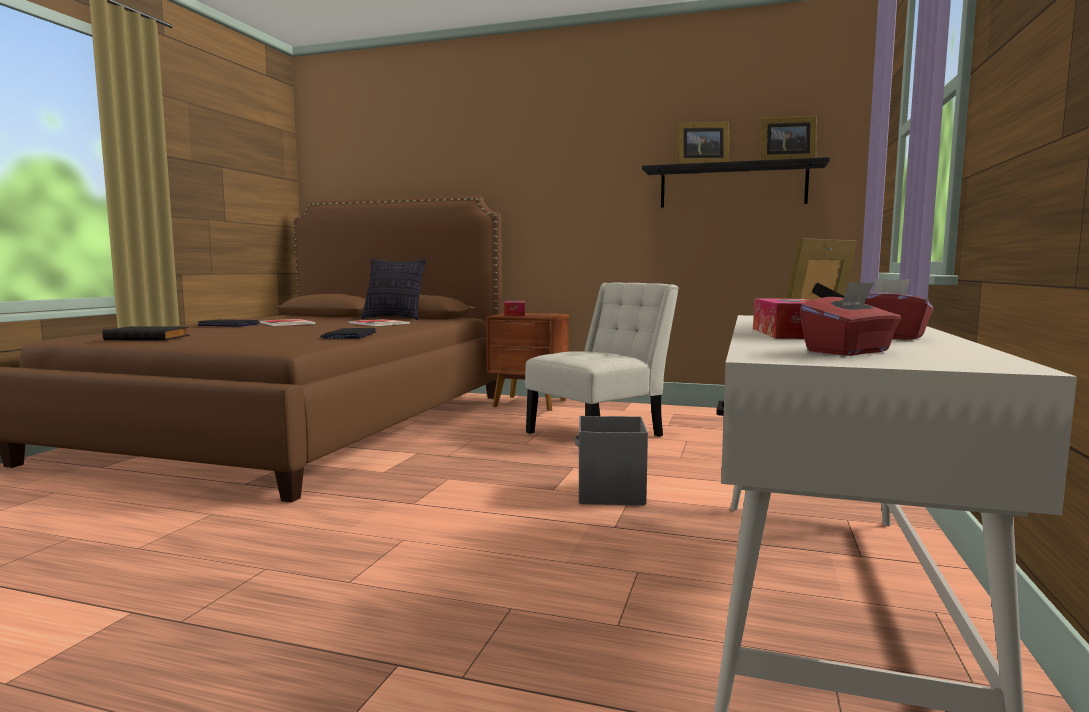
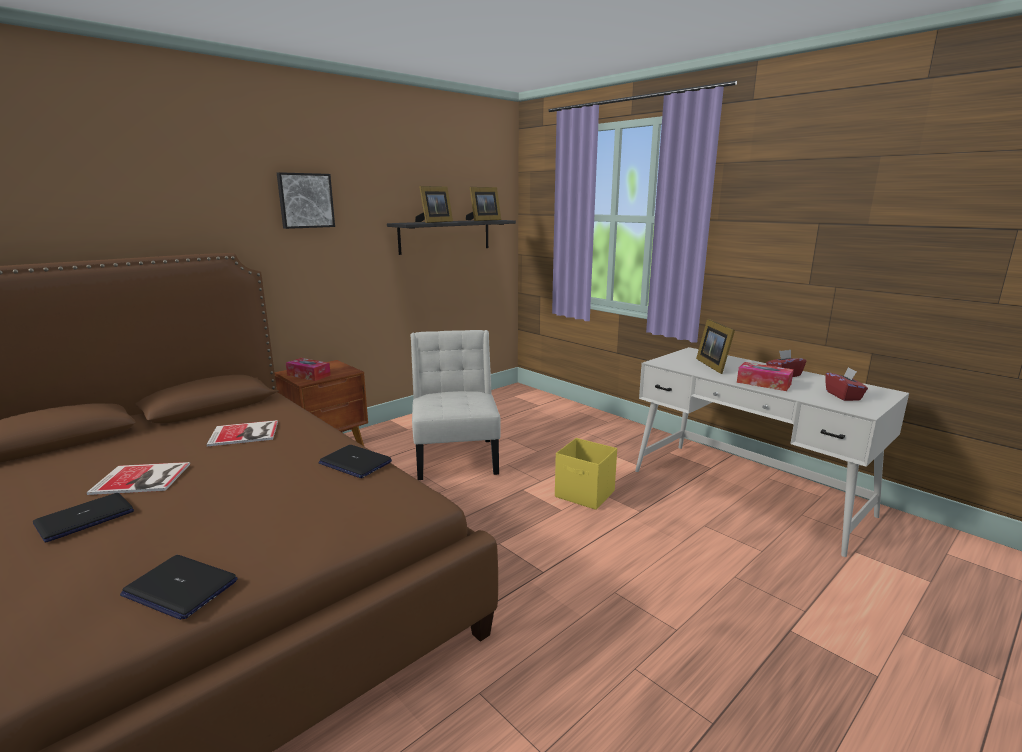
camera: 60 degrees left, 10 degrees up
black book [102,326,190,341] -> laptop [120,555,238,620]
pillow [361,258,427,320] -> none
grey storage box [575,416,648,505] -> yellow storage box [555,438,617,510]
none -> picture [277,172,335,229]

